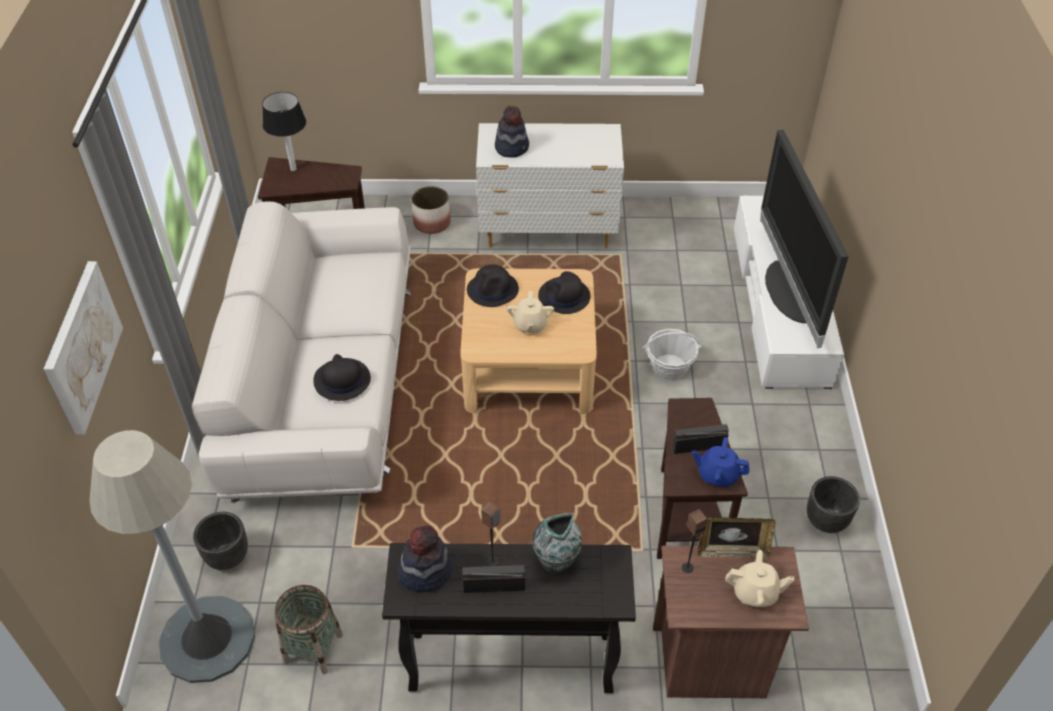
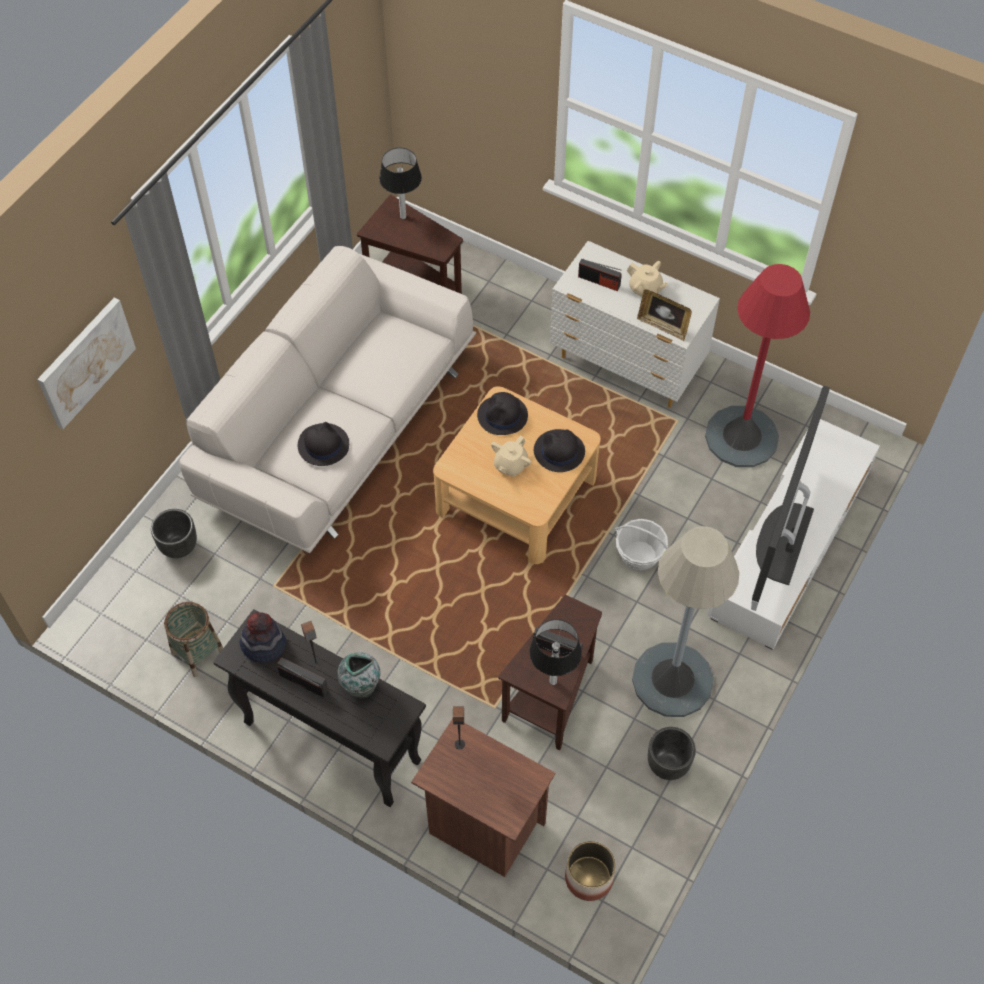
camera: 30 degrees right, 10 degrees up
grey floor lamp [90,430,255,683] -> grey floor lamp moved to [632,526,739,717]
planter [411,186,451,234] -> planter moved to [565,841,616,901]
hat [495,106,529,158] -> radio [578,259,622,291]
blue teapot [692,437,750,487] -> table lamp [529,619,582,685]
picture frame [698,517,776,560] -> picture frame moved to [637,289,692,341]
beige teapot [725,550,794,607] -> beige teapot moved to [627,261,668,297]
none -> red floor lamp [705,264,810,467]

